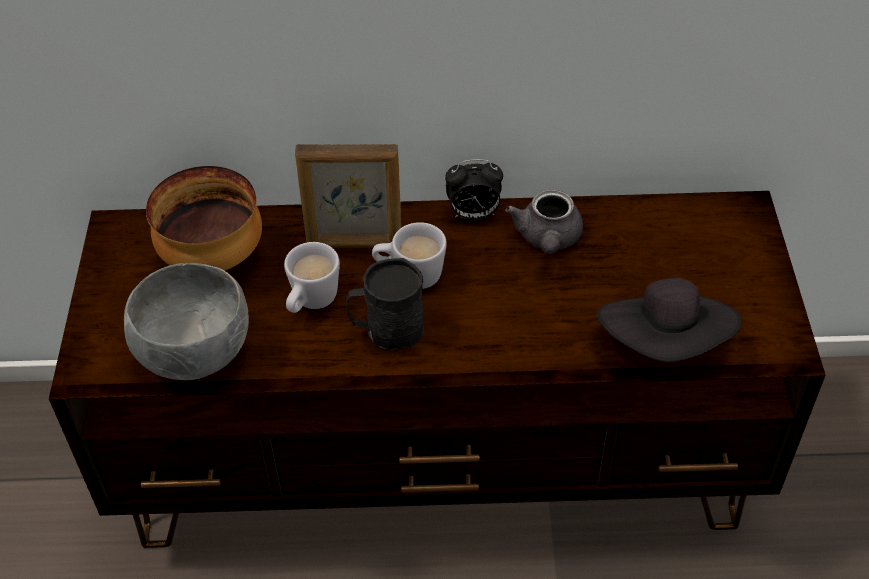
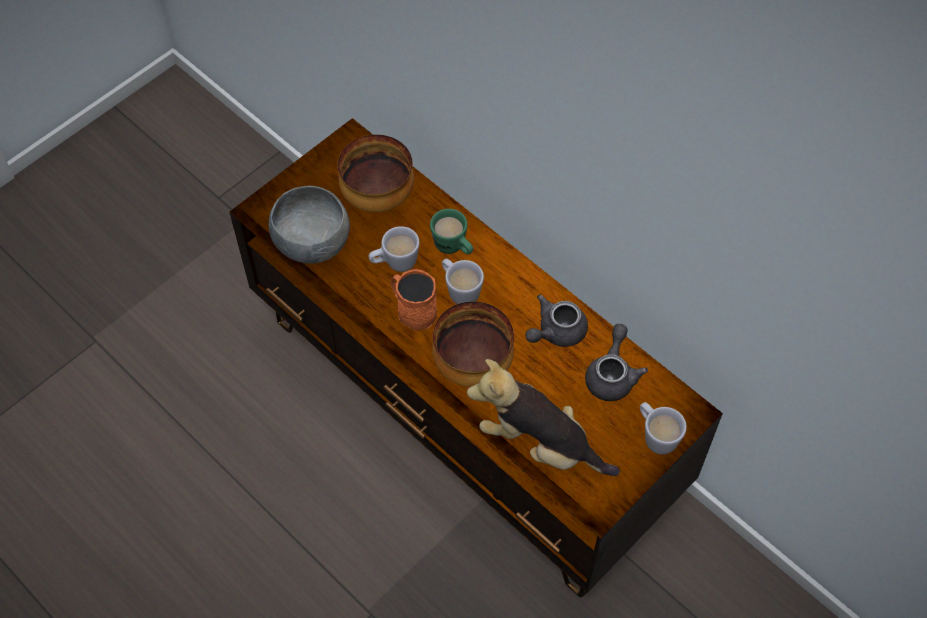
camera: 45 degrees right, 10 degrees up
picture frame [295,144,401,248] -> green mug [430,209,473,255]
black mug [346,258,424,350] -> orange mug [391,269,437,331]
alarm clock [445,159,503,220] -> none
black hat [597,278,742,362] -> plush toy [467,359,620,476]
none -> bowl [432,301,514,387]
none -> grey teapot [585,324,648,401]
none -> white mug [640,402,687,455]

